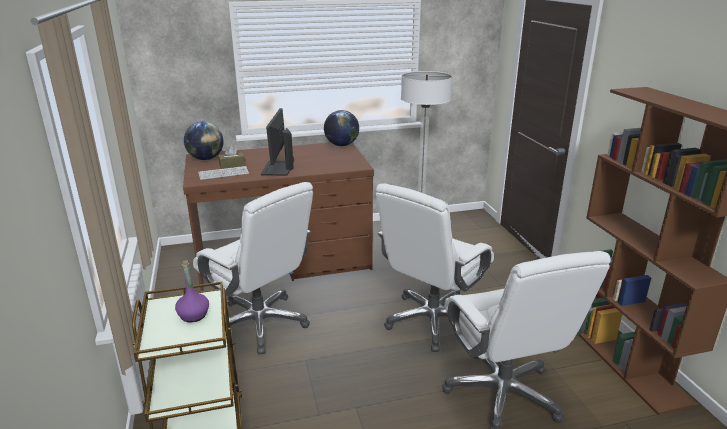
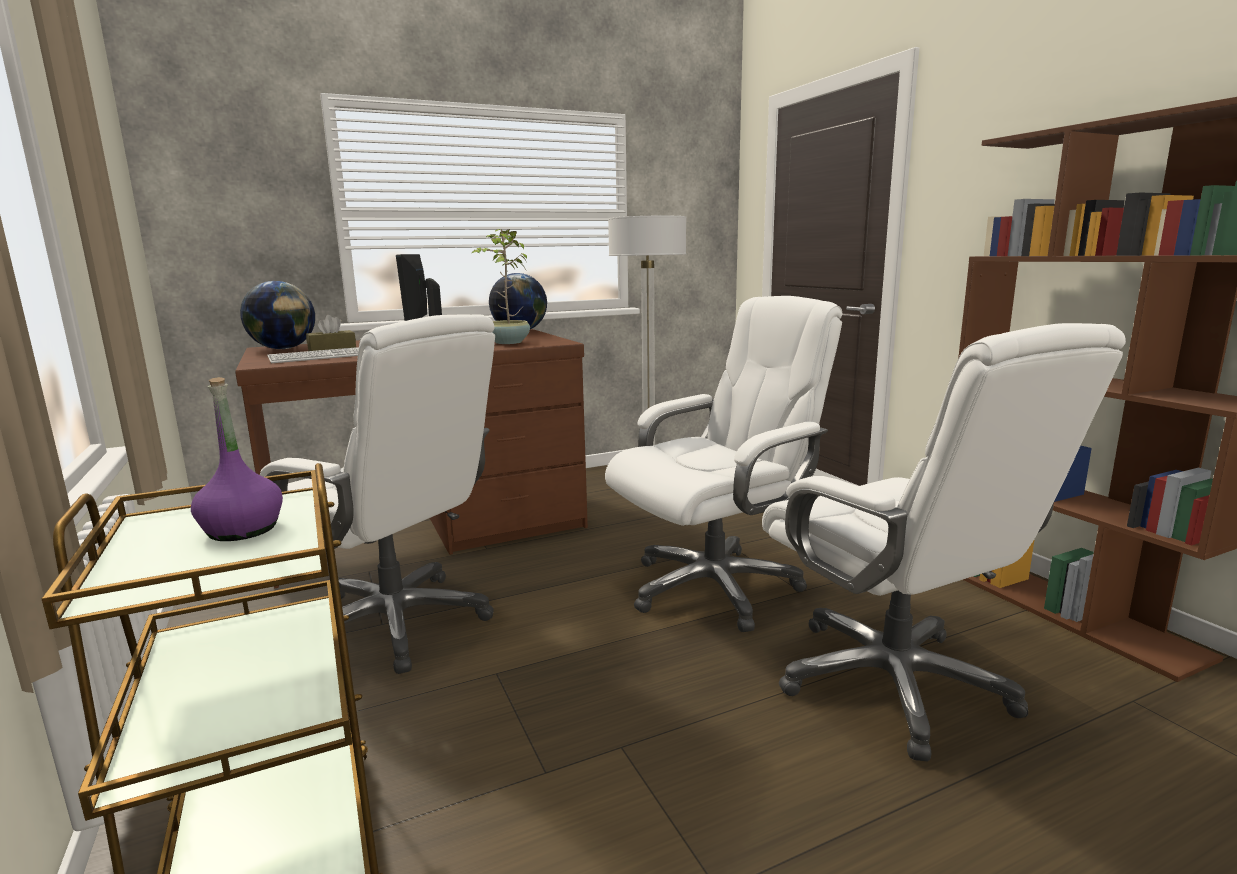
camera: 10 degrees left, 10 degrees down
white office chair [376,184,494,352] -> white office chair turned 150 degrees counterclockwise [605,296,843,632]
none -> potted plant [472,229,530,344]

